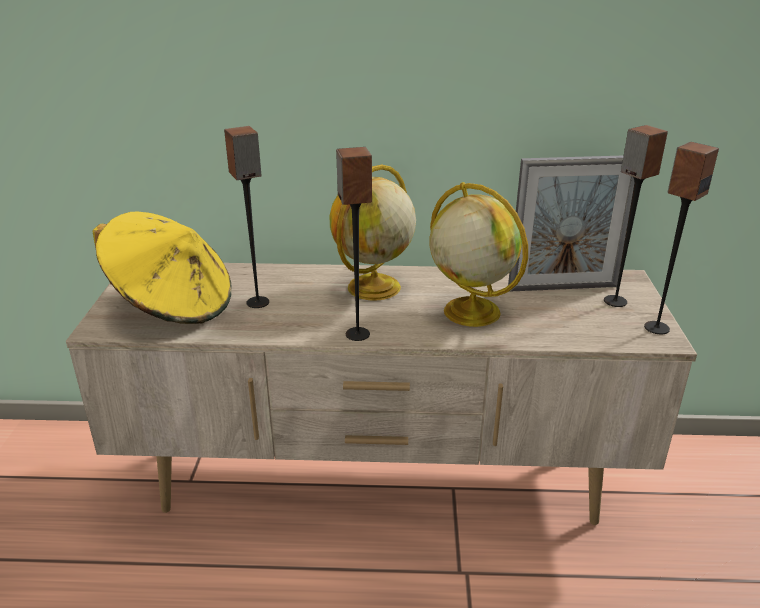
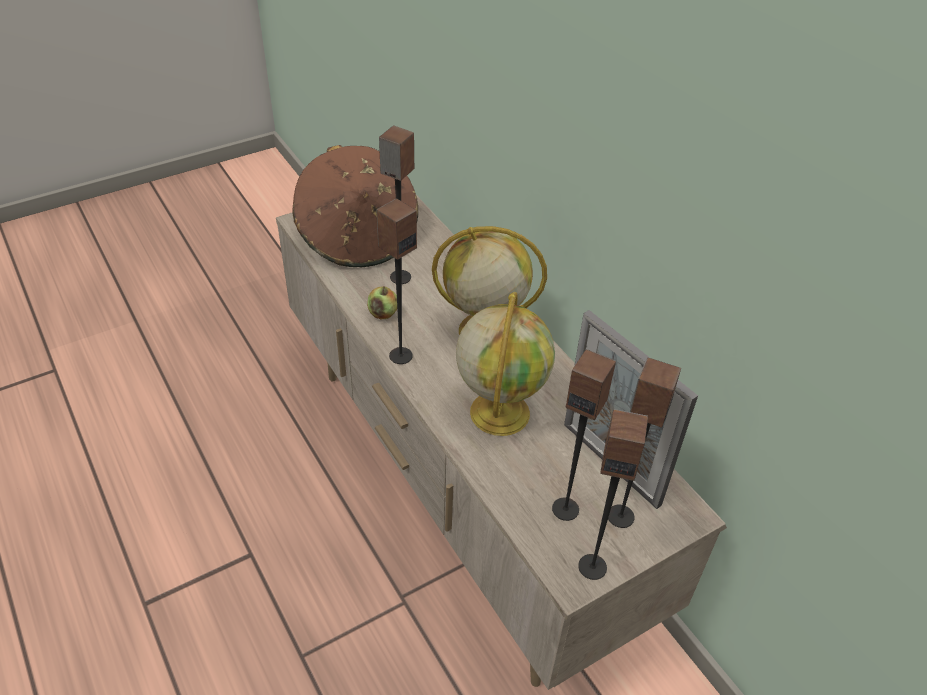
camera: 55 degrees right, 15 degrees up
yellow hat [92,212,232,324] -> brown hat [292,145,418,268]
none -> apple [367,286,397,319]
none -> speaker [552,349,616,521]

